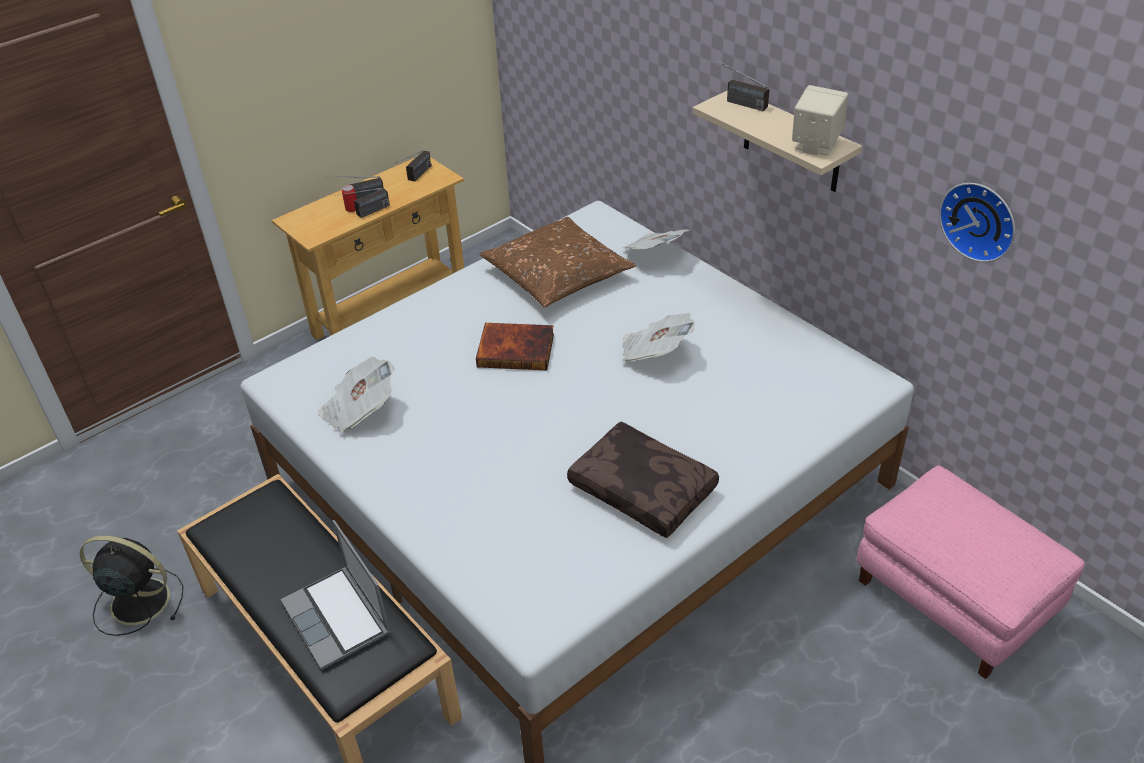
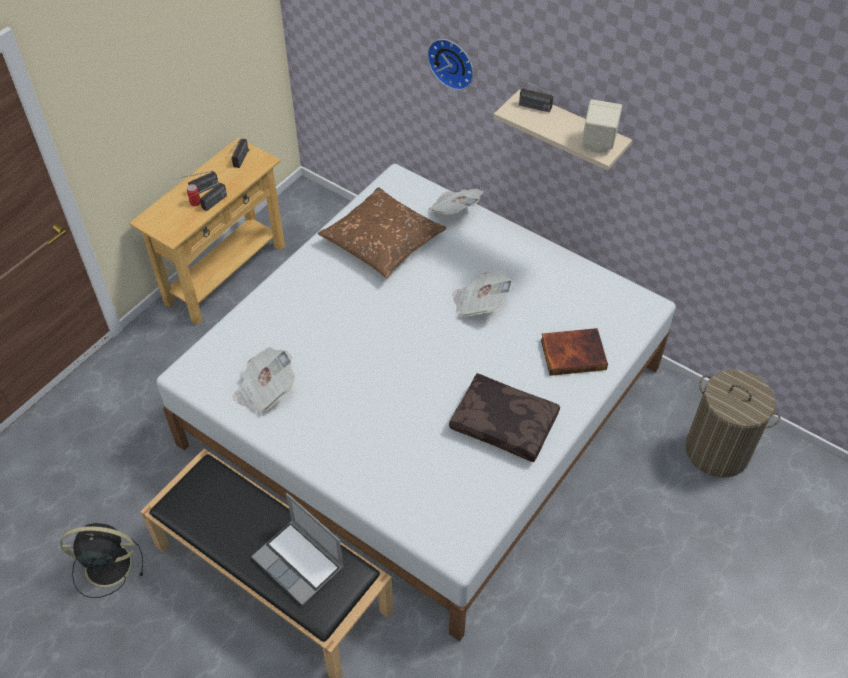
camera: 15 degrees left, 10 degrees up
book [476,323,554,370] -> book moved to [541,328,608,376]
pink ottoman [857,465,1084,679] -> laundry basket [685,370,780,478]
wall clock [939,183,1015,262] -> wall clock moved to [427,39,474,90]

